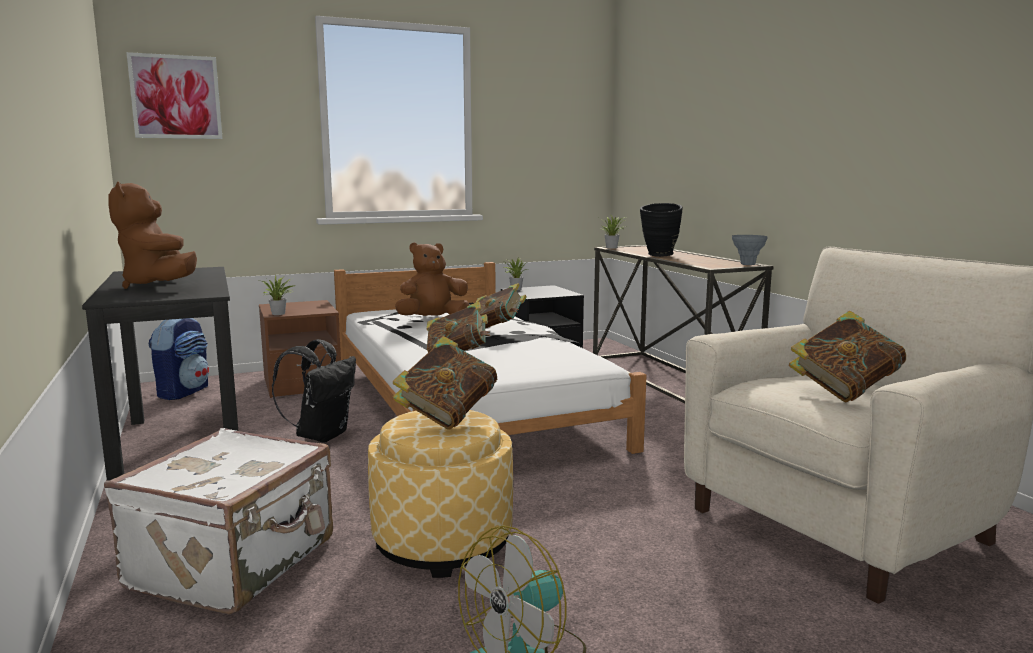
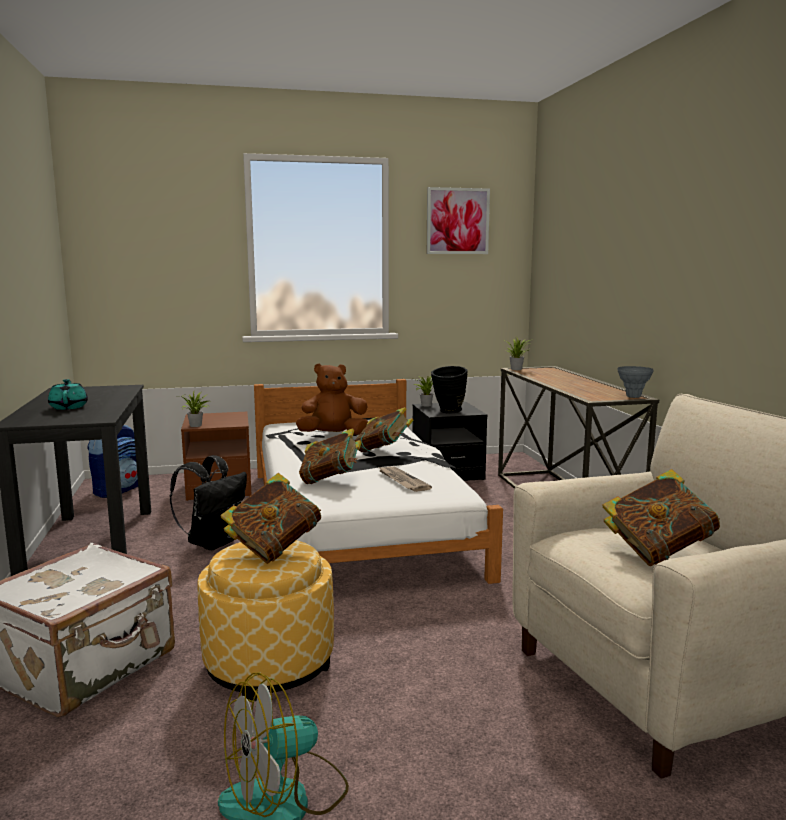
camera: 10 degrees right, 0 degrees up
brown plush toy [108,181,197,289] -> turquoise teapot [48,379,88,410]
picture [126,52,223,139] -> picture moved to [427,187,490,254]
black vase [640,203,683,257] -> black vase moved to [431,366,468,414]
none -> newspaper [379,466,432,492]

